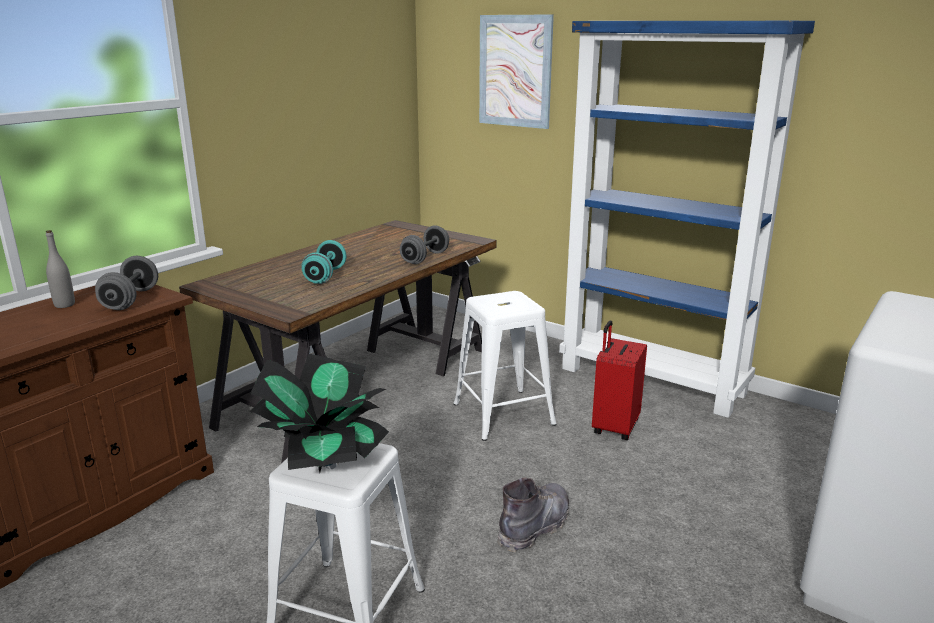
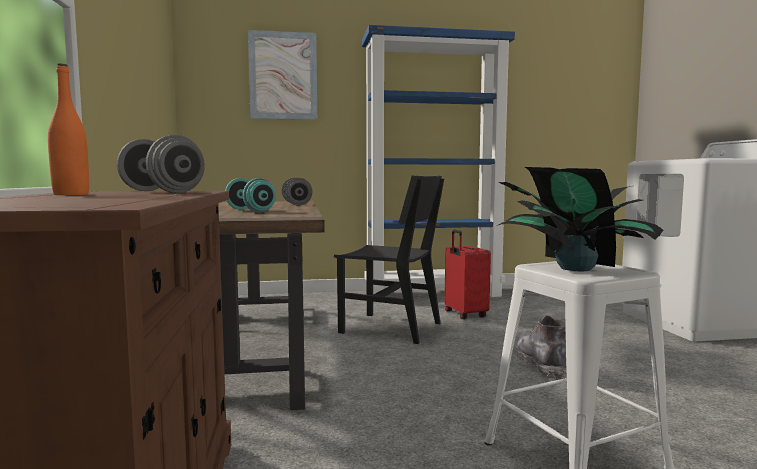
camera: 45 degrees left, 15 degrees down
grey bottle [46,230,75,308] -> orange bottle [48,63,89,195]
white stool [453,291,557,441] -> black chair [334,175,444,344]

